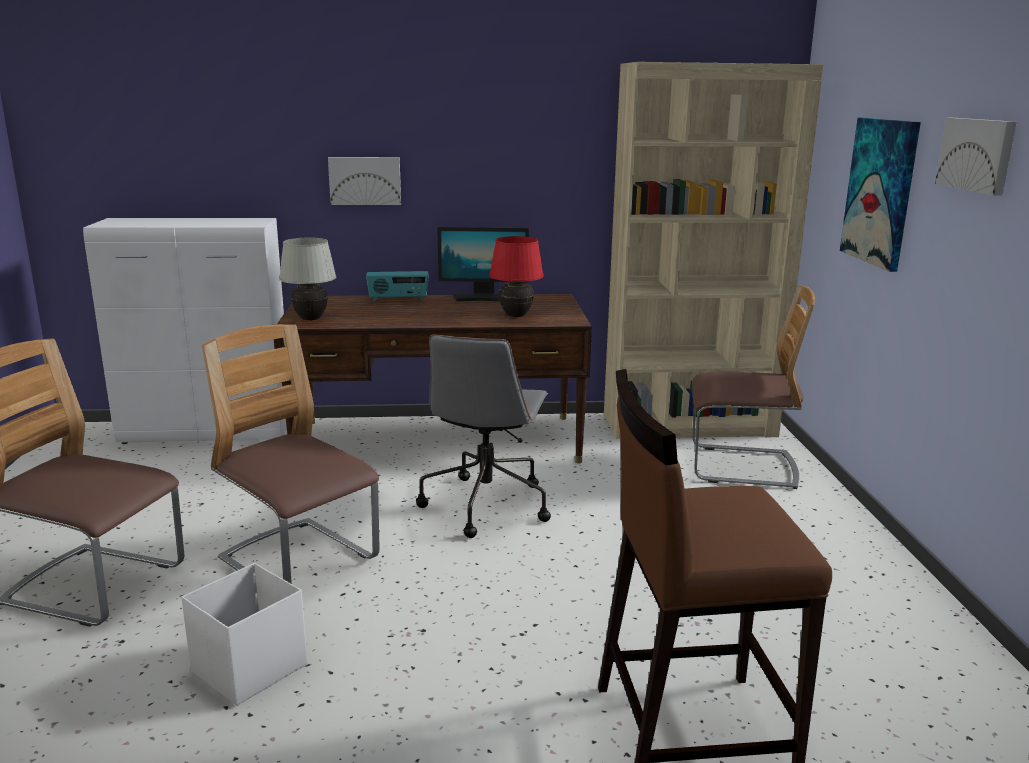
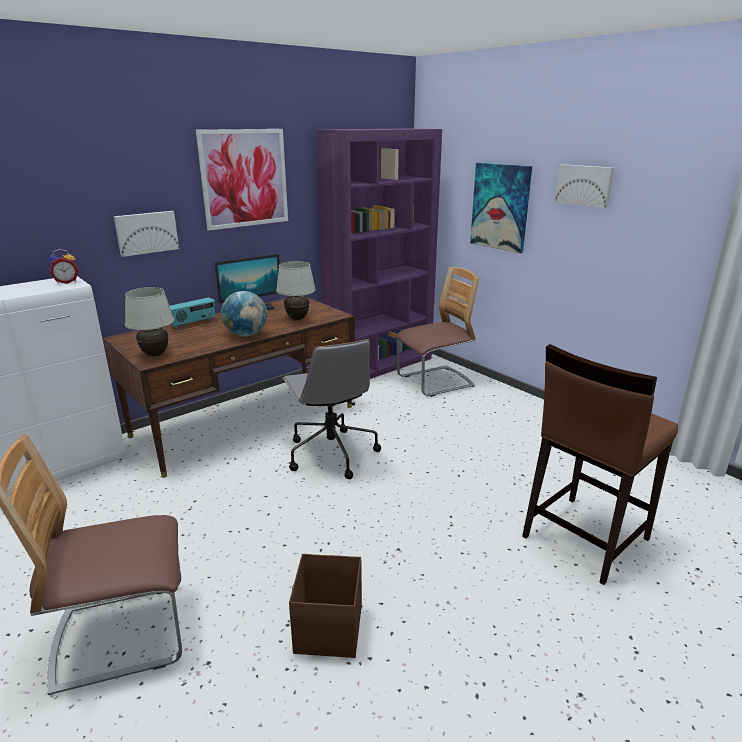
camera: 35 degrees left, 5 degrees up
white storage box [181,563,307,706] -> brown storage box [289,554,362,658]
chair [202,324,380,584] -> none
red table lamp [489,236,544,317] -> white table lamp [276,261,316,320]
beige bookcase [604,62,823,439] -> purple bookcase [316,129,442,379]
none -> alarm clock [48,249,78,284]
none -> picture [196,129,288,231]
none -> globe [221,291,267,336]

